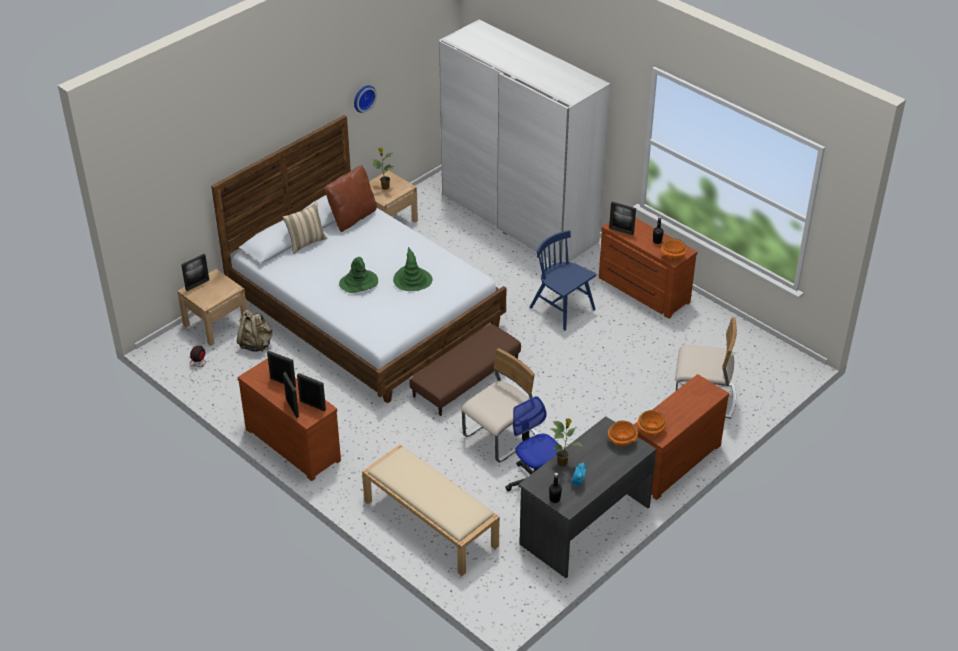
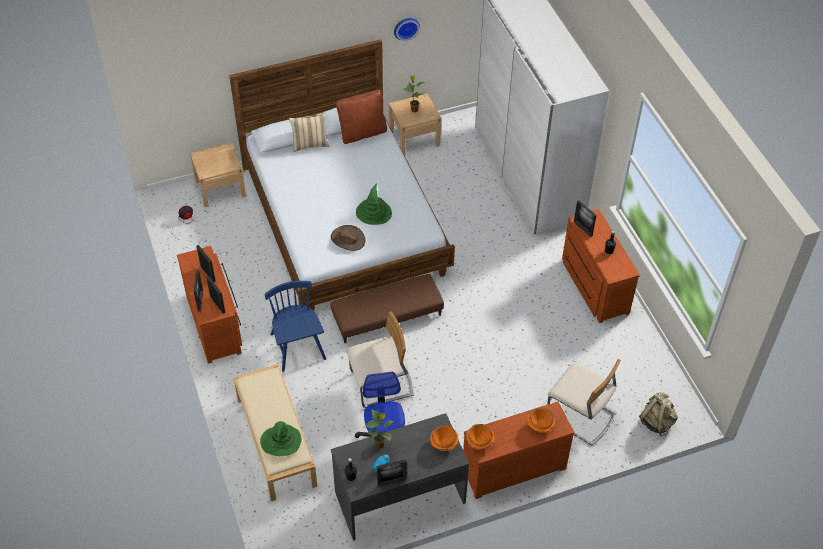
camera: 25 degrees right, 10 degrees up
picture frame [181,254,209,291] -> picture frame moved to [377,459,407,487]
beige backpack [237,310,273,352] -> beige backpack moved to [639,392,678,436]
green hat [339,257,378,293] -> green hat moved to [260,421,302,456]
blue chair [530,230,596,331] -> blue chair moved to [265,281,326,372]
orange bowl [661,239,687,260] -> orange bowl moved to [527,408,555,433]
none -> brown hat [331,225,365,251]

